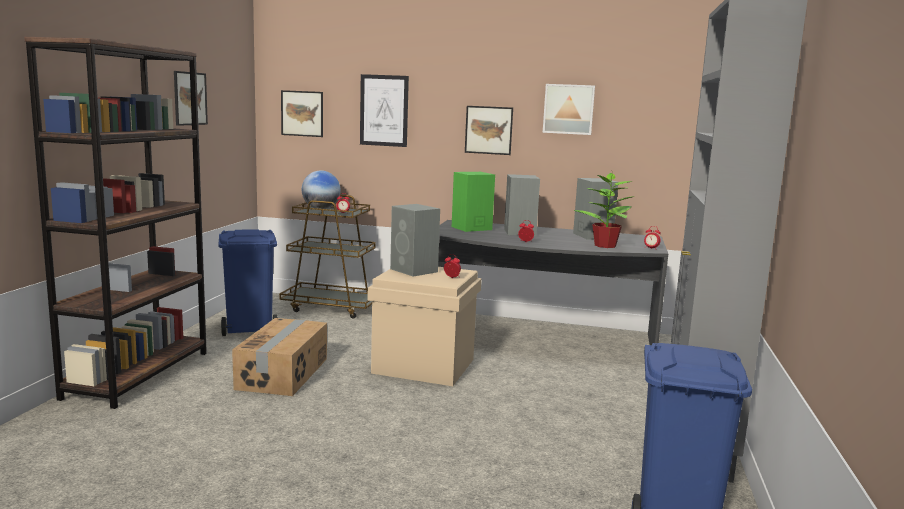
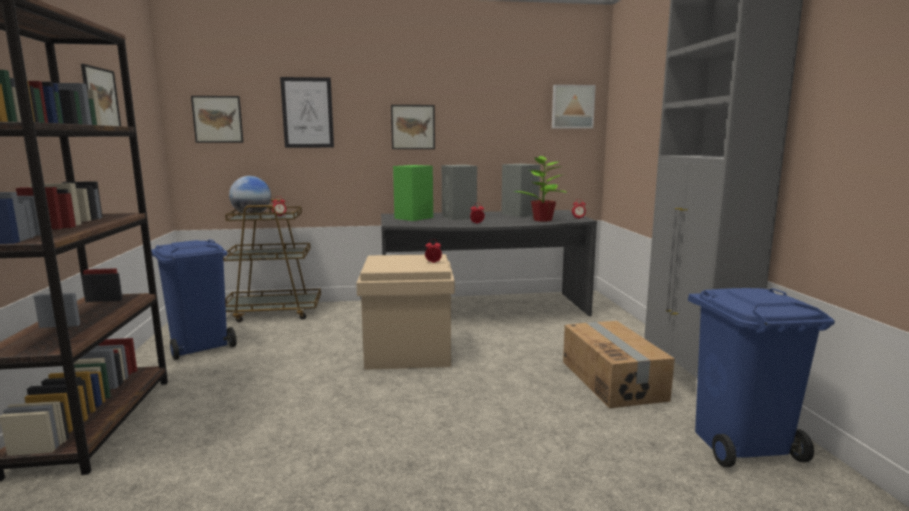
camera: 20 degrees left, 0 degrees up
cardboard box [232,318,327,396] -> cardboard box moved to [563,321,675,409]
grey speaker [390,204,440,277] -> none
picture [543,84,595,135] -> picture moved to [552,85,596,128]

